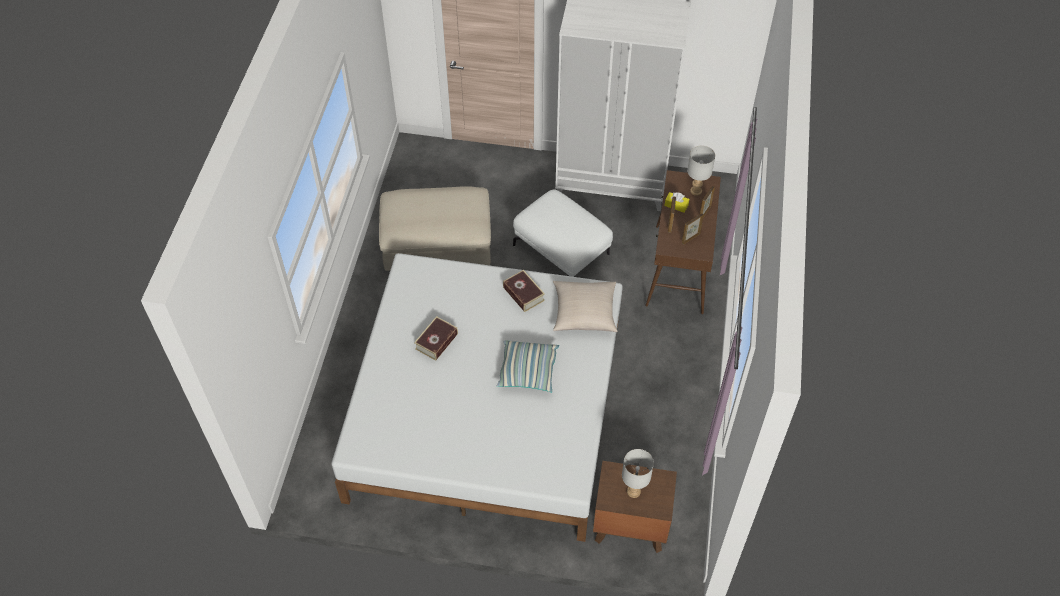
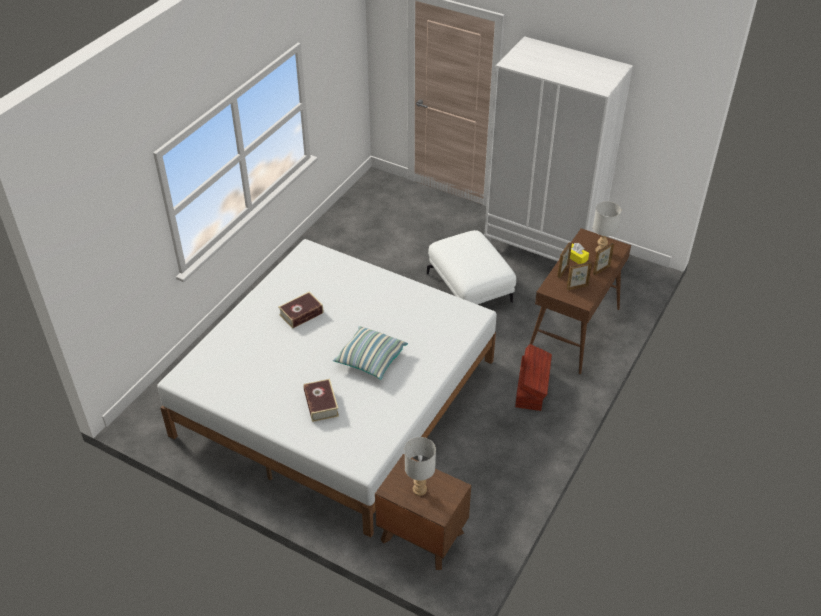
camera: 20 degrees right, 10 degrees down
beige ottoman [379,186,491,271] -> none
book [503,270,545,312] -> book moved to [304,379,339,422]
beige pillow [553,281,618,332] -> none
none -> brown storage box [515,344,552,411]

